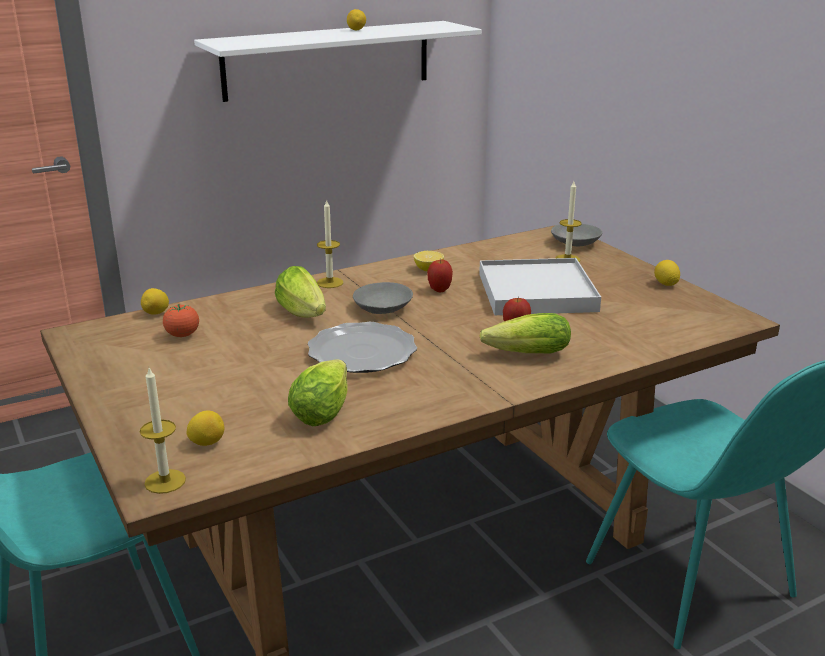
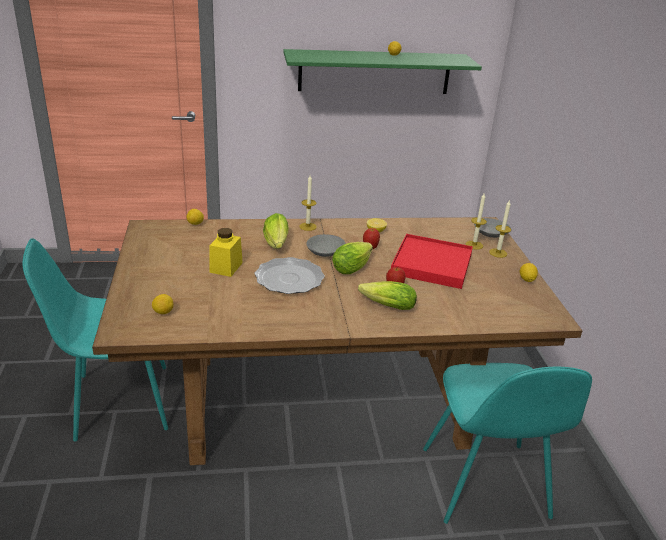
camera: 20 degrees right, 5 degrees up
candle [140,368,186,494] -> candle moved to [489,201,511,258]
tomato [163,304,199,337] -> none
white shelf [194,21,482,102] -> green shelf [284,49,482,94]
lettuce [288,359,348,426] -> lettuce moved to [332,242,373,274]
white tray [479,258,601,315] -> red tray [391,234,473,289]
none -> yellow jar [209,228,243,277]

